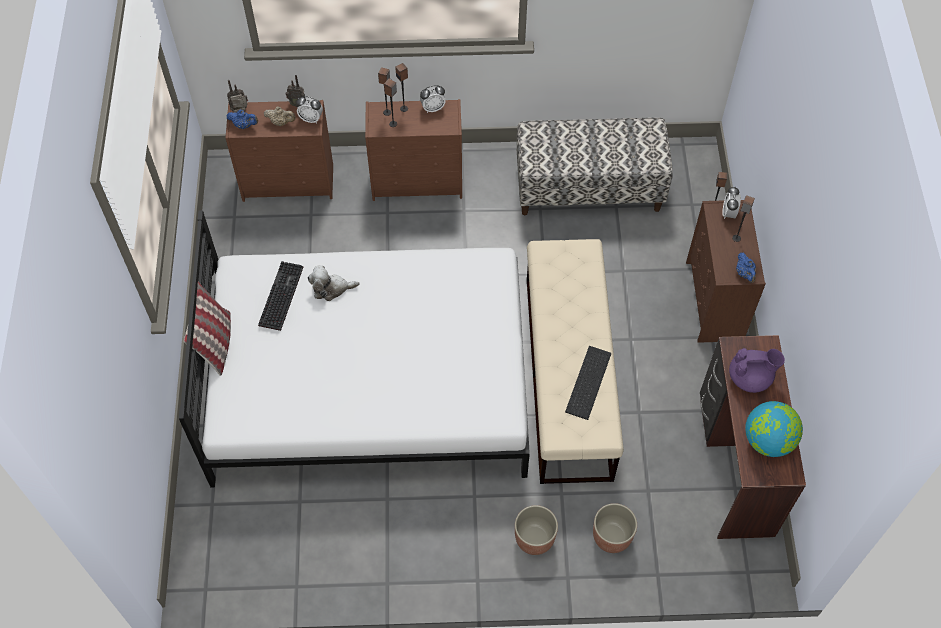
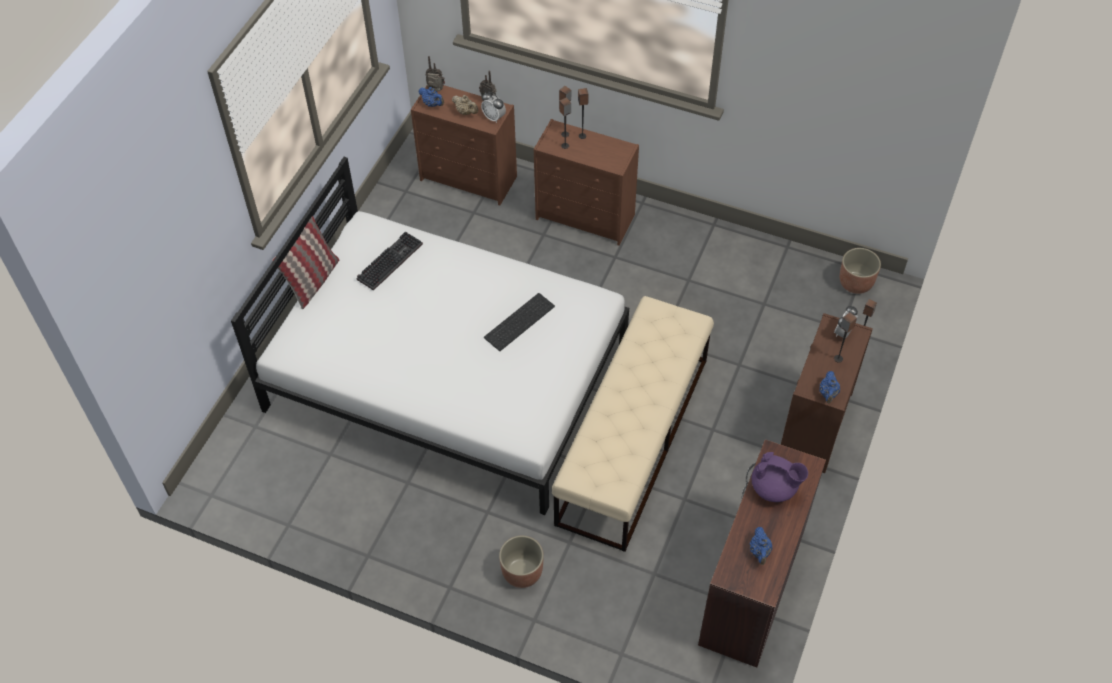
camera: 25 degrees right, 5 degrees down
plush toy [308,265,360,301] -> none
alarm clock [420,85,446,113] -> none
bench [517,118,673,215] -> none
keyboard [565,346,611,420] -> keyboard moved to [484,293,555,351]
planter [593,503,637,553] -> planter moved to [840,248,881,294]
globe [745,401,803,457] -> blue teapot [750,527,772,565]

